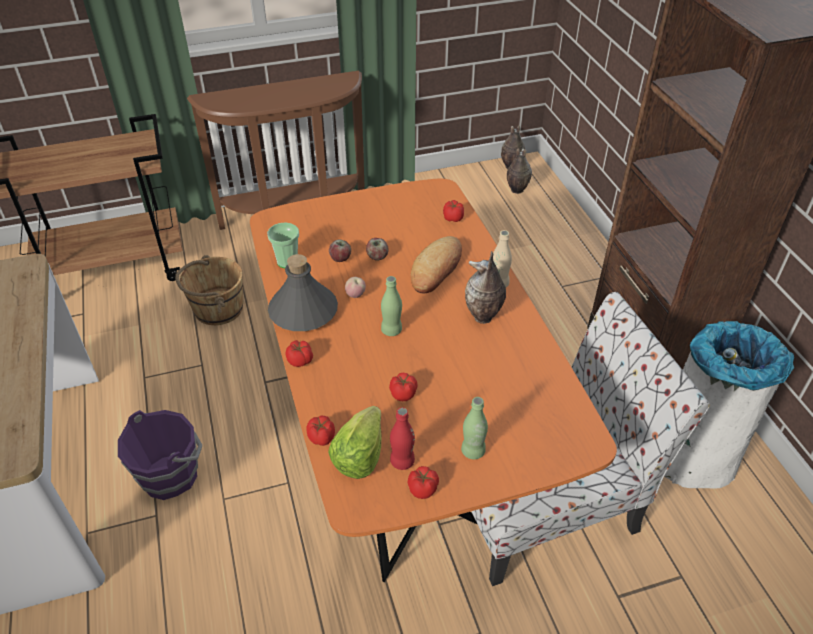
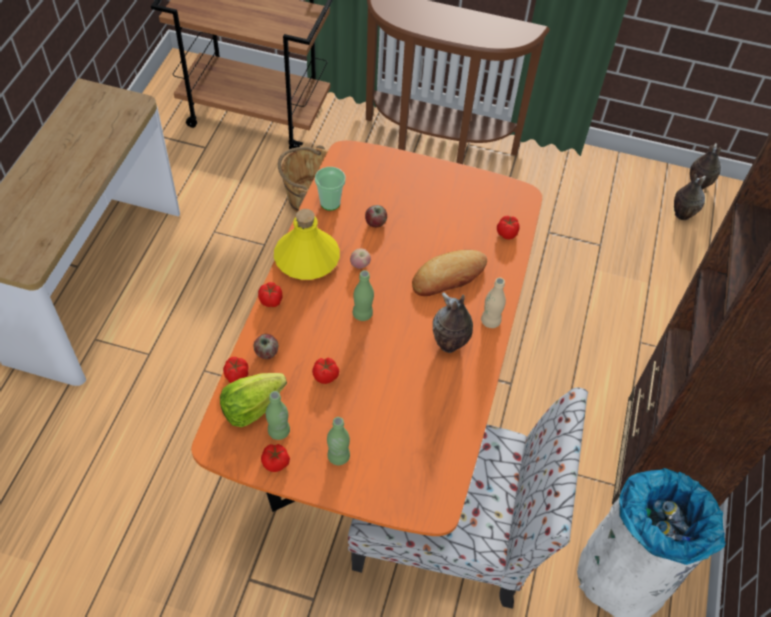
camera: 30 degrees right, 10 degrees up
purple bucket [118,410,202,500] -> none
grey bottle [268,254,338,331] -> yellow bottle [274,209,340,280]
apple [366,238,389,261] -> apple moved to [254,334,278,359]
red bottle [390,407,415,470] -> green bottle [266,391,290,440]

